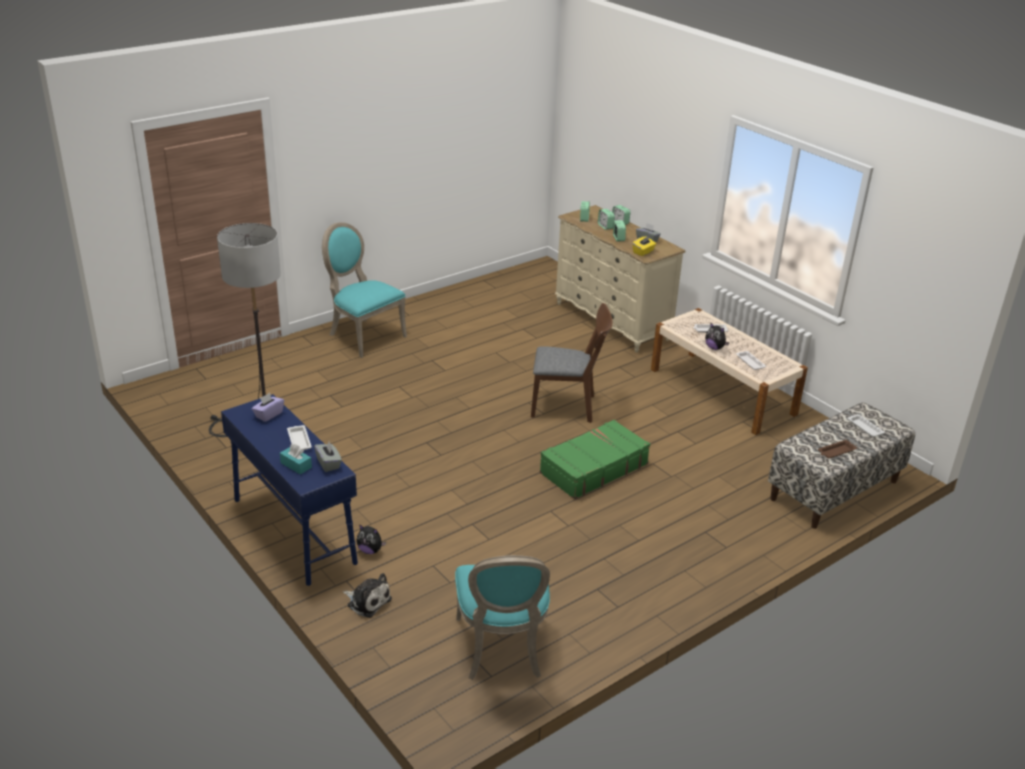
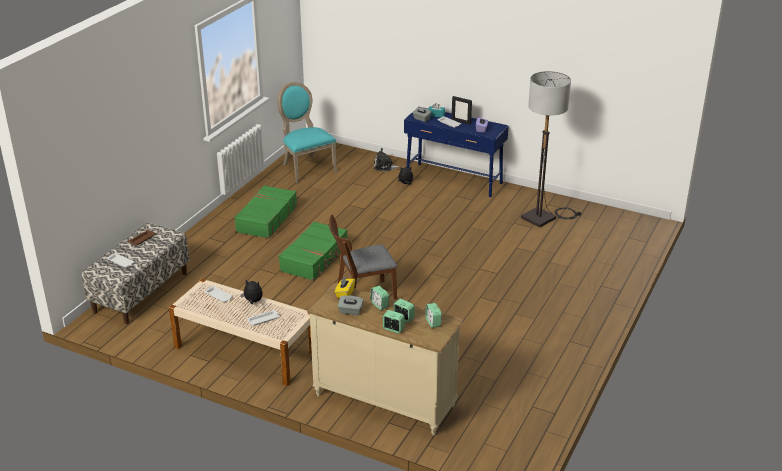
camera: 155 degrees right, 0 degrees up
turquoise chair [322,222,407,358] -> none
none -> green suitcase [234,185,297,239]
none -> picture frame [452,96,472,125]

